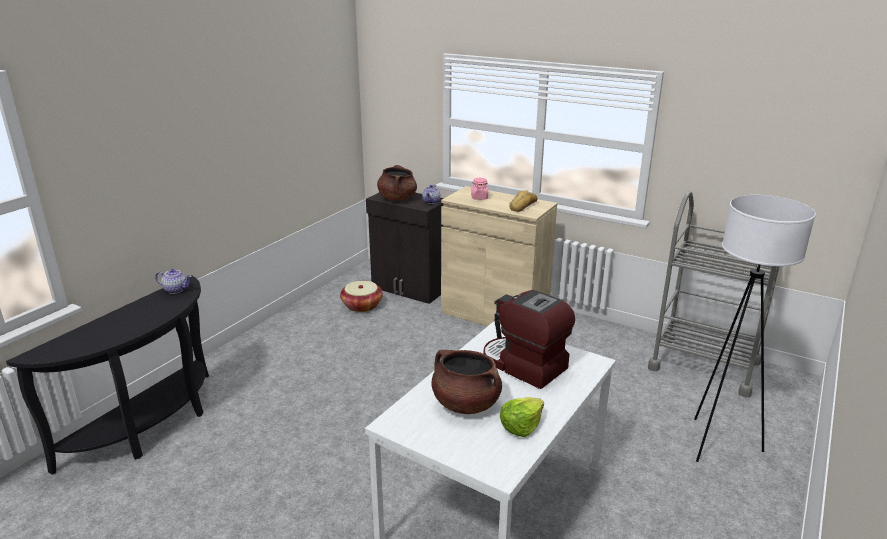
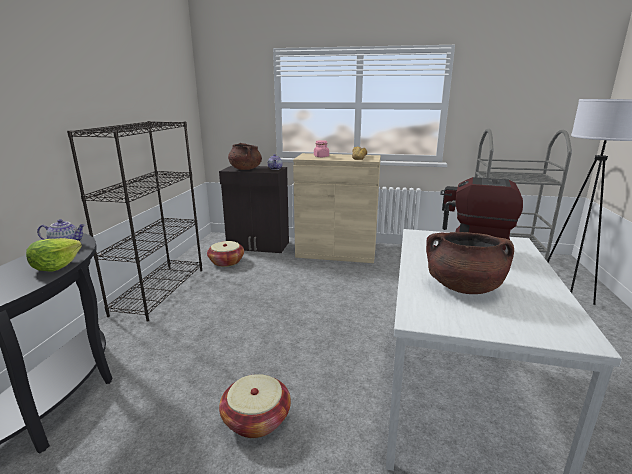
camera: 20 degrees left, 5 degrees down
lettuce [500,397,544,437] -> lettuce moved to [26,238,82,272]
none -> black bookcase [67,121,202,322]
none -> basket [219,374,291,438]

